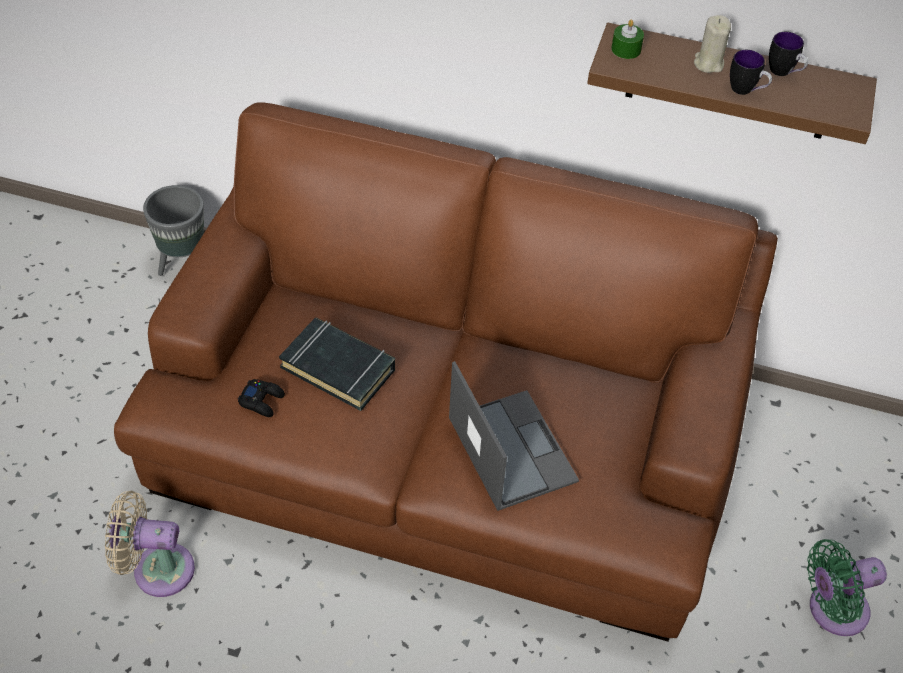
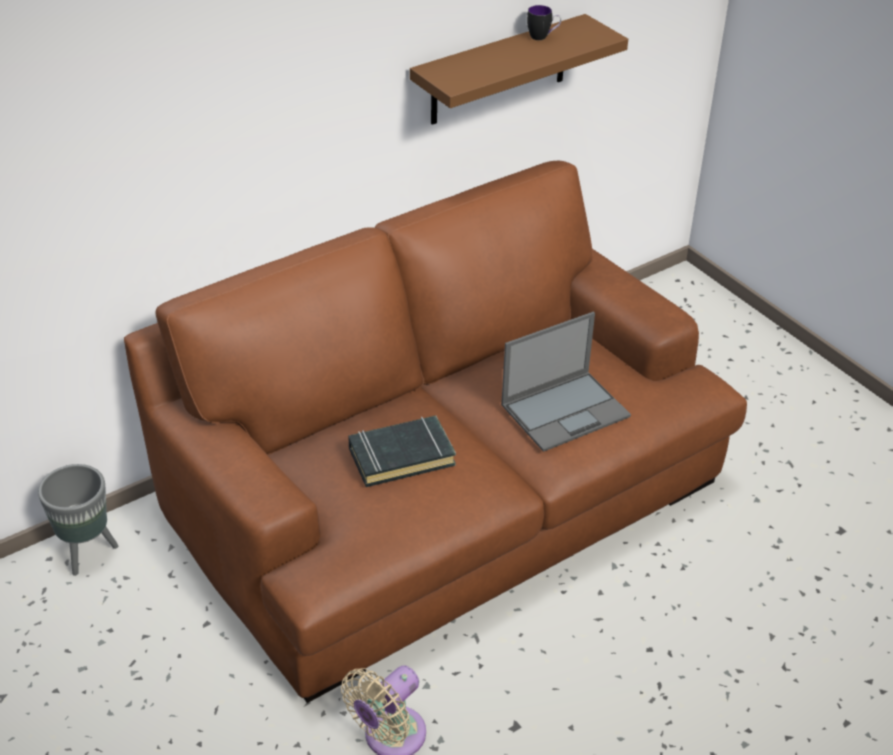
camera: 50 degrees left, 10 degrees down
black game controller [238,379,285,417] -> none
laptop [449,361,579,511] -> laptop turned 135 degrees clockwise [501,312,631,452]
green candle [611,19,644,59] -> none
beige candle [694,15,731,73] -> none
mug [730,50,772,95] -> none
green fan [807,539,887,636] -> none

